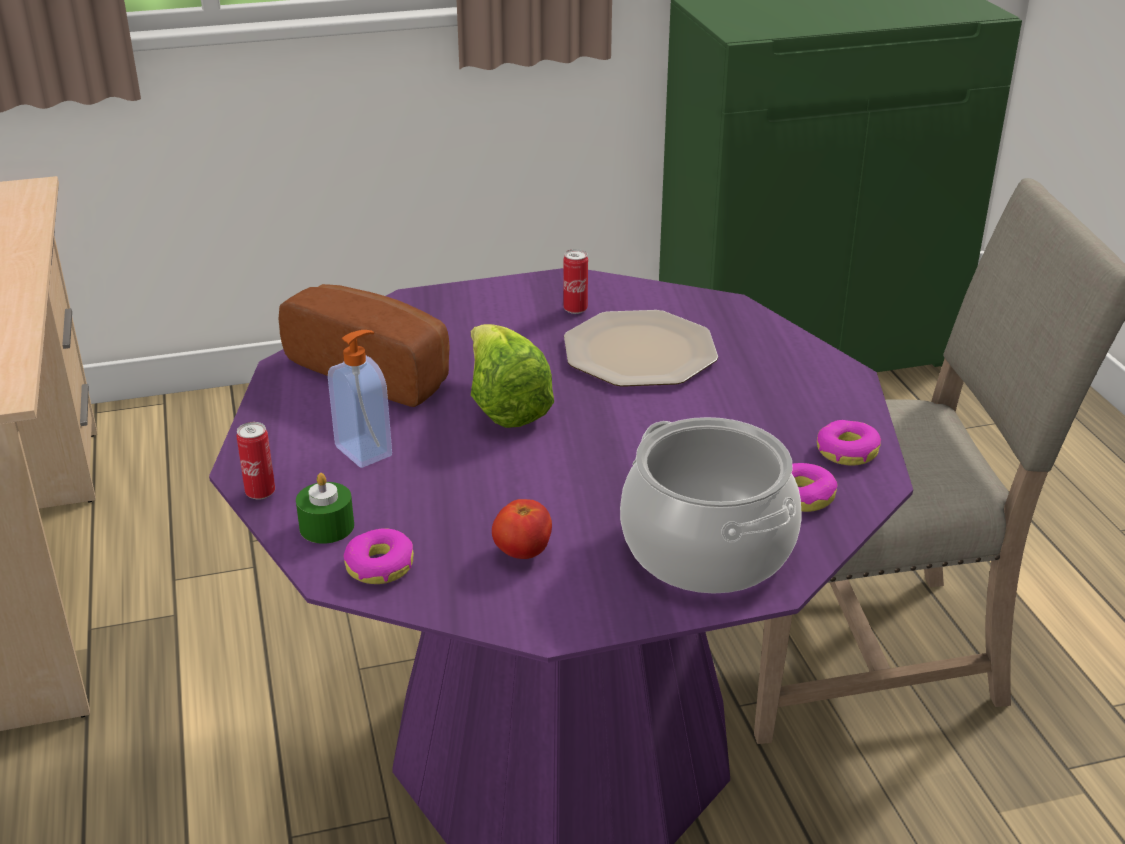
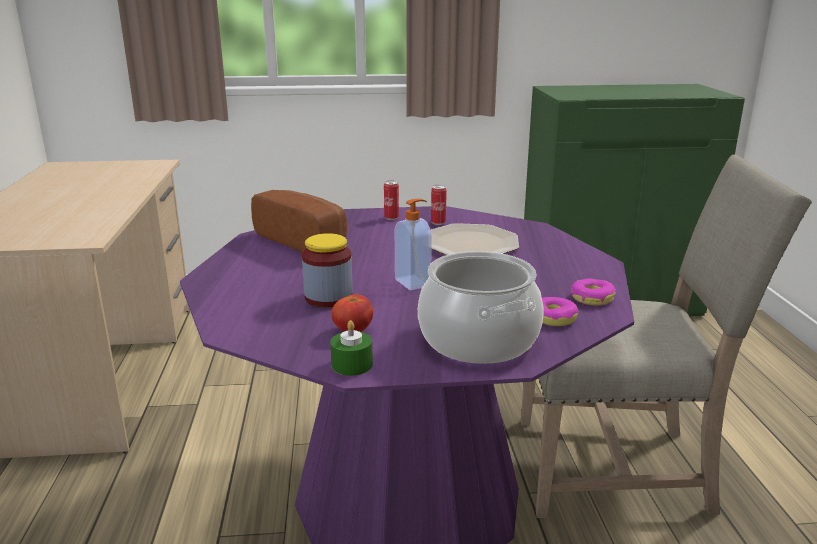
camera: 10 degrees right, 10 degrees down
can [236,422,275,500] -> can moved to [384,181,399,220]
green candle [296,473,354,544] -> green candle moved to [330,320,373,376]
soap dispenser [328,330,392,468] -> soap dispenser moved to [395,198,432,290]
donut [344,528,414,584] -> none
lettuce [471,324,554,428] -> none
none -> jar [302,233,353,307]

